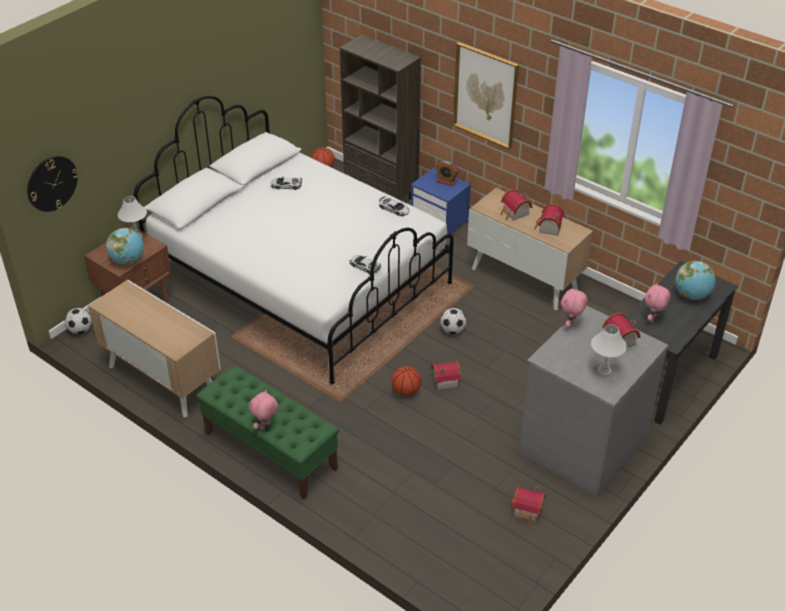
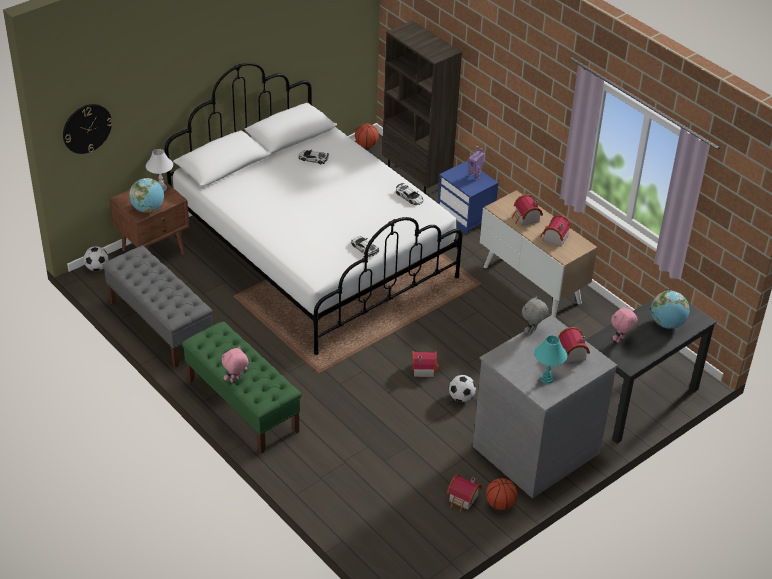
camera: 10 degrees right, 0 degrees up
cabinet [88,280,221,417] -> grey bench [102,246,213,368]
basketball [391,366,421,396] -> basketball moved to [486,478,517,510]
alarm clock [435,161,459,186] -> toy robot [468,146,485,180]
football [440,308,466,334] -> football moved to [449,375,476,402]
picture [453,42,519,149] -> none
pink plush toy [561,286,588,328] -> grey plush toy [522,296,549,335]
white table lamp [591,325,627,377] -> turquoise table lamp [534,335,567,384]

